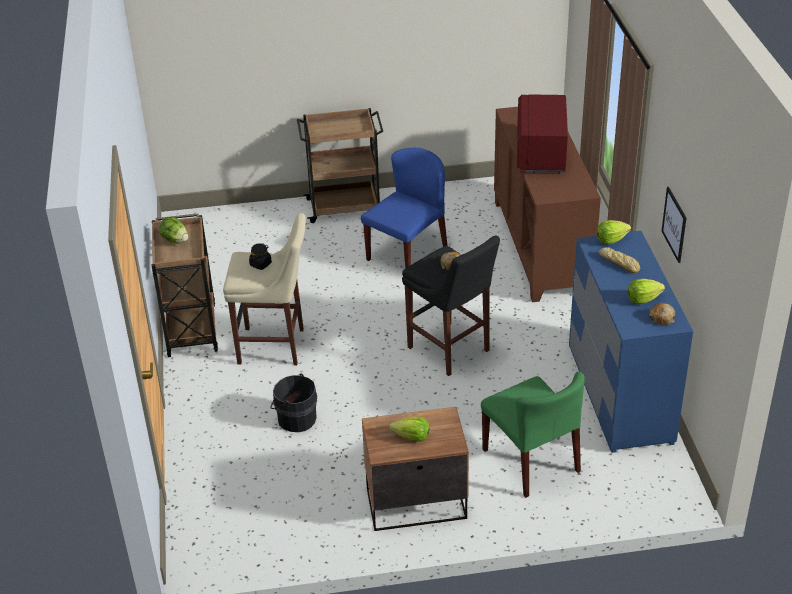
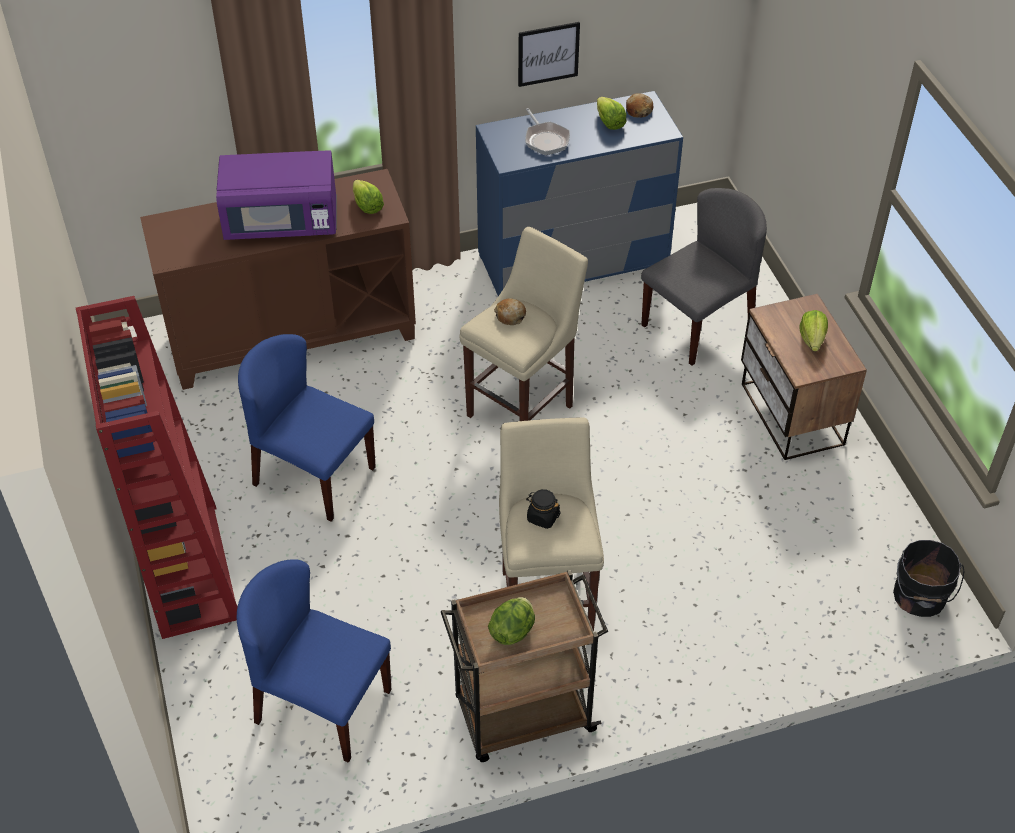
camera: 100 degrees left, 10 degrees up
black bucket [270,374,317,432] -> black bucket moved to [893,540,965,617]
brown cart [297,108,383,223] -> red bookcase [76,296,238,639]
black stool [402,235,500,376] -> beige stool [459,227,588,421]
green chair [481,372,585,497] -> grey chair [641,188,767,366]
red microwave [517,94,568,174] -> purple microwave [216,150,337,240]
lettuce [597,220,631,245] -> lettuce moved to [353,180,384,214]
bread [599,247,640,273] -> frying pan [525,108,570,155]
none -> blue chair [237,559,391,763]

